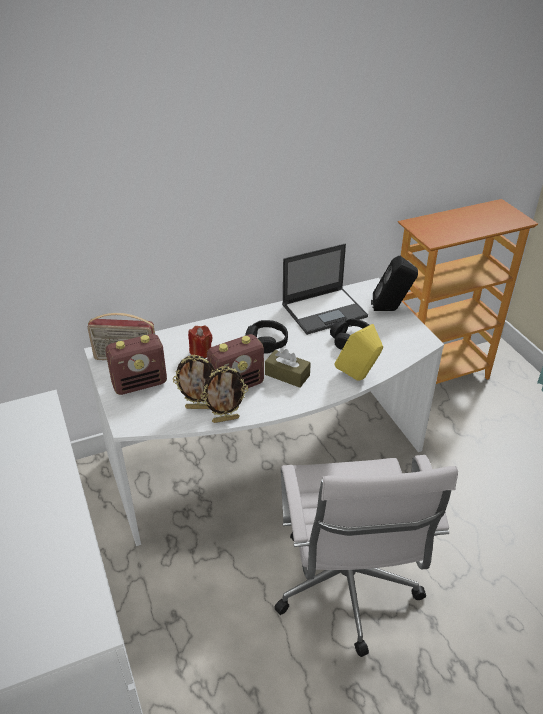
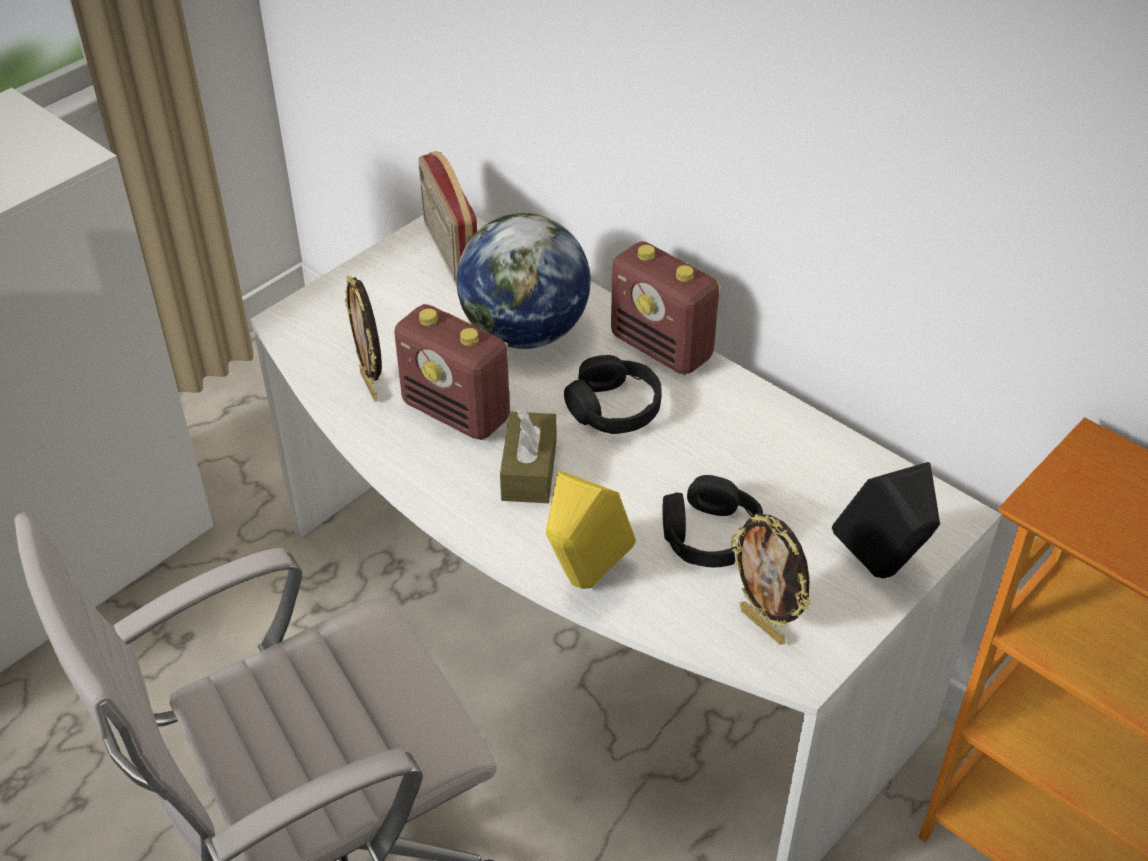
camera: 65 degrees right, 5 degrees up
radio [105,334,167,395] -> radio moved to [611,241,720,375]
red candle [188,325,213,358] -> globe [456,213,591,349]
picture frame [201,366,248,423] -> picture frame moved to [731,514,810,645]
laptop [282,244,368,335] -> none

